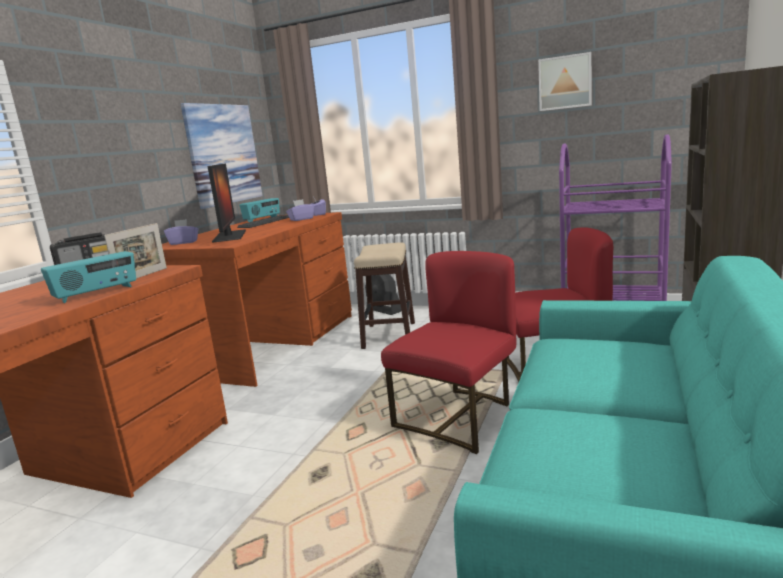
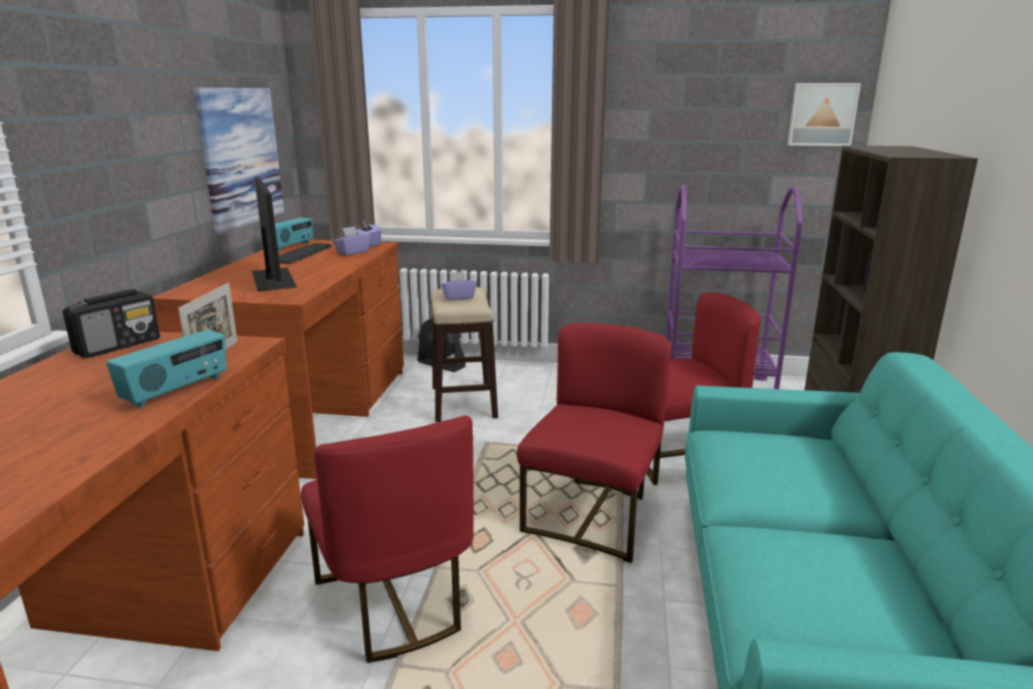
camera: 15 degrees left, 5 degrees up
purple tissue box [164,219,198,245] -> purple tissue box moved to [440,271,477,300]
picture [538,52,591,111] -> picture moved to [787,83,861,146]
none -> red chair [301,415,474,663]

